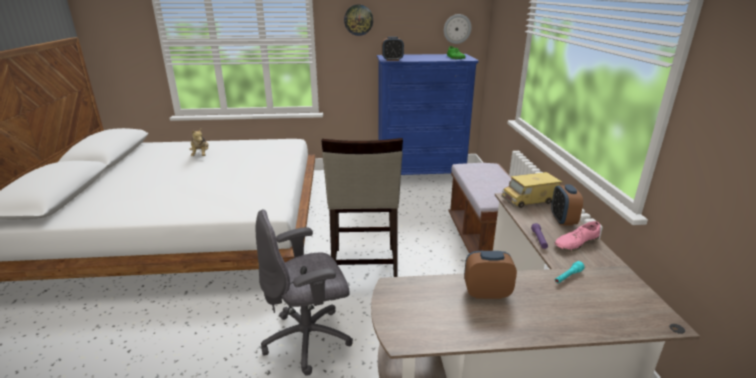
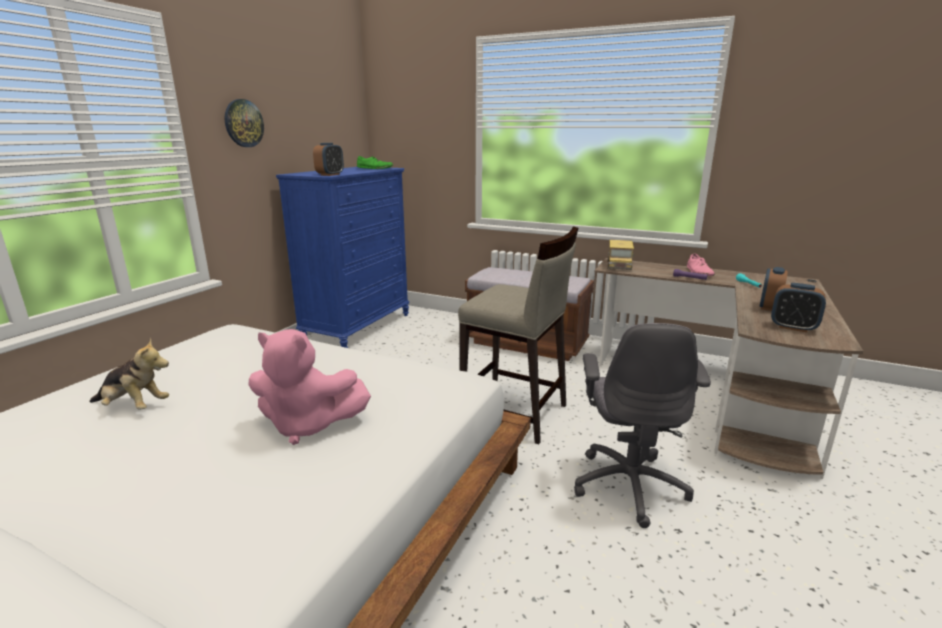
camera: 60 degrees left, 5 degrees down
wall clock [444,14,472,44] -> none
alarm clock [551,184,583,226] -> alarm clock moved to [771,283,826,332]
none -> pink plush toy [248,329,371,445]

